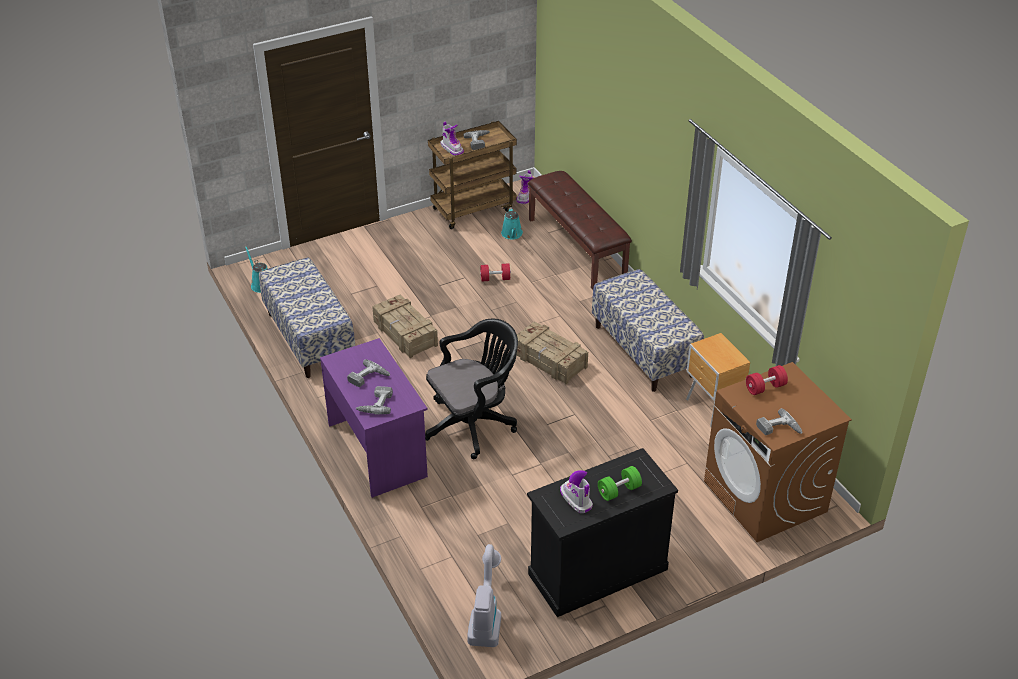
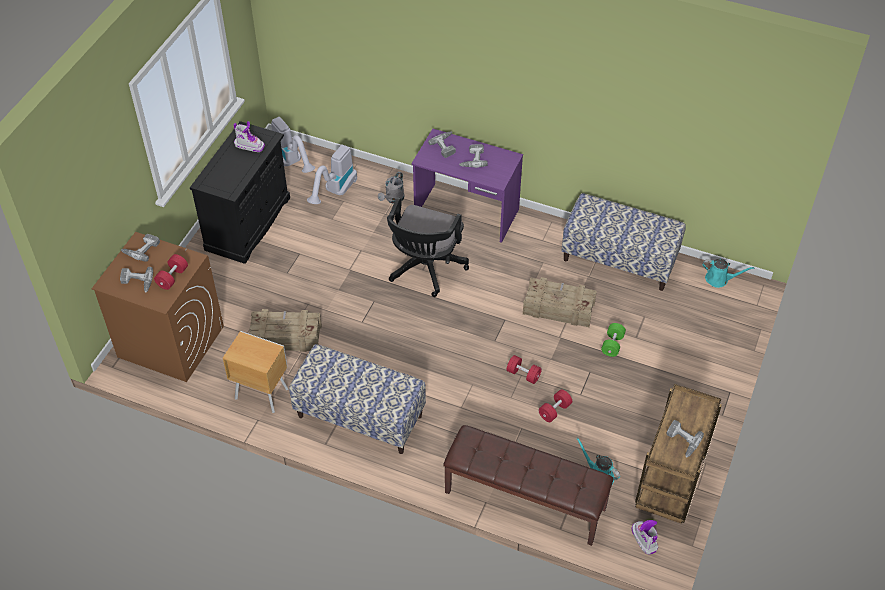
camera: 140 degrees right, 10 degrees up
boot [440,121,464,156] -> none
crate [516,321,588,384] -> crate moved to [249,309,322,352]
green dumbbell [598,466,642,501] -> green dumbbell moved to [601,323,626,357]
none -> power drill [120,267,153,293]
none -> vacuum cleaner [307,145,357,204]
none -> grey watering can [378,172,404,203]
none -> red dumbbell [507,355,542,384]

